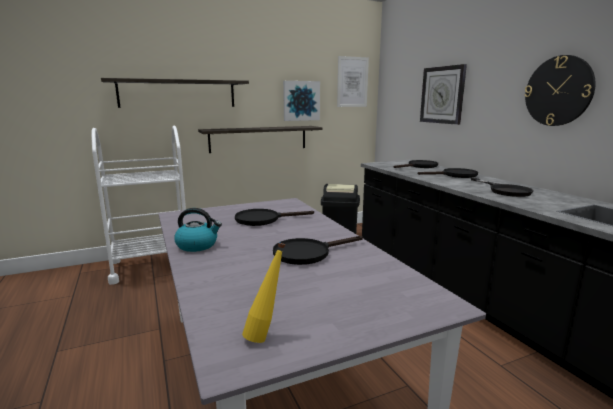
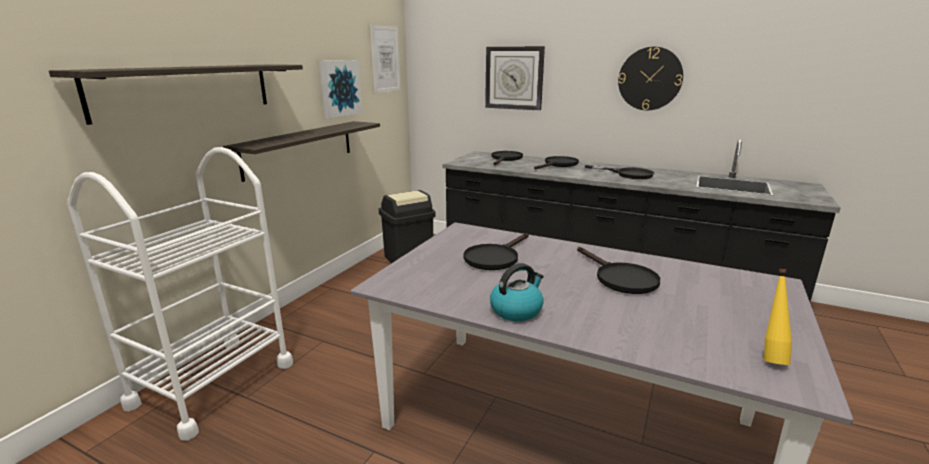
camera: 40 degrees left, 5 degrees up
black frying pan [273,236,363,265] -> black frying pan turned 45 degrees counterclockwise [577,247,660,294]

